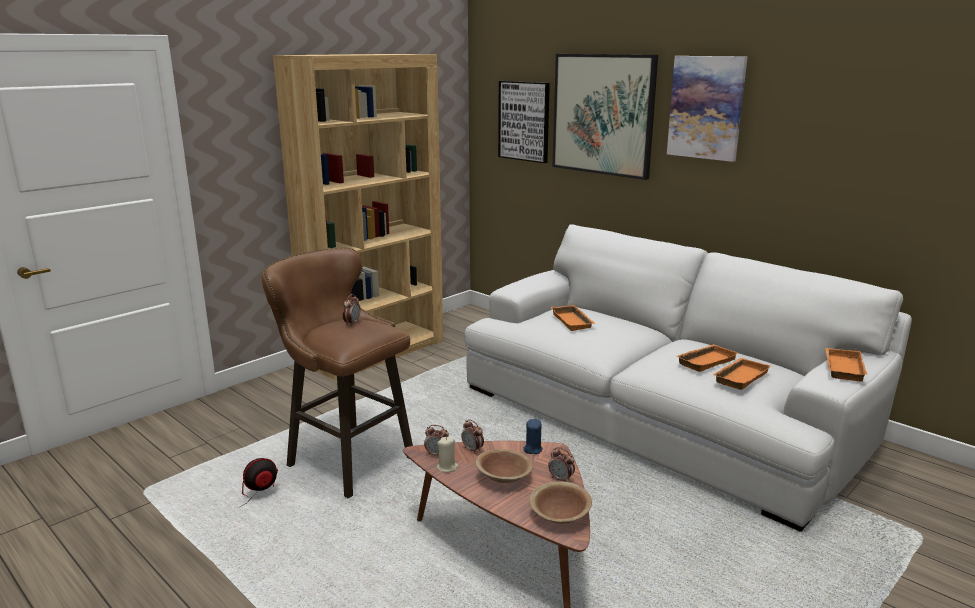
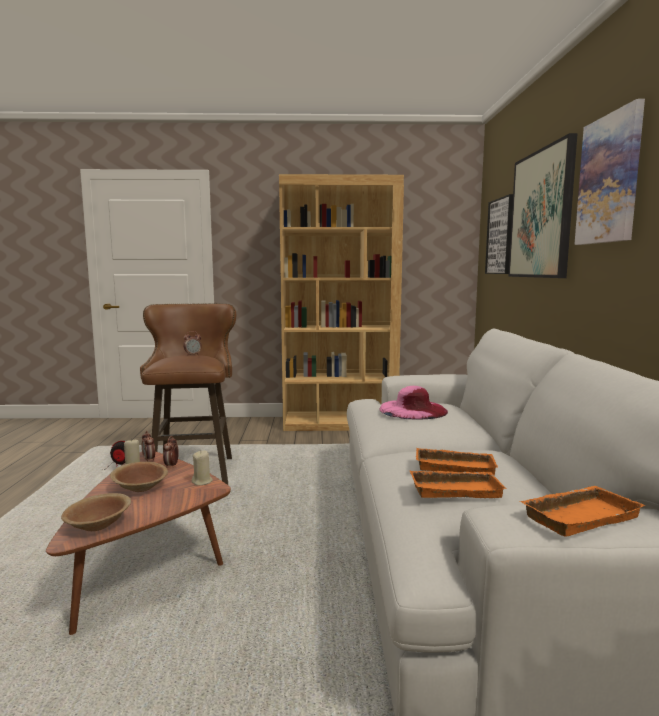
camera: 45 degrees right, 10 degrees down
blue candle [524,419,543,454] -> beige candle [192,450,213,485]
alarm clock [548,447,575,482] -> none
orange tray [551,305,596,331] -> pink hat [379,386,448,419]

